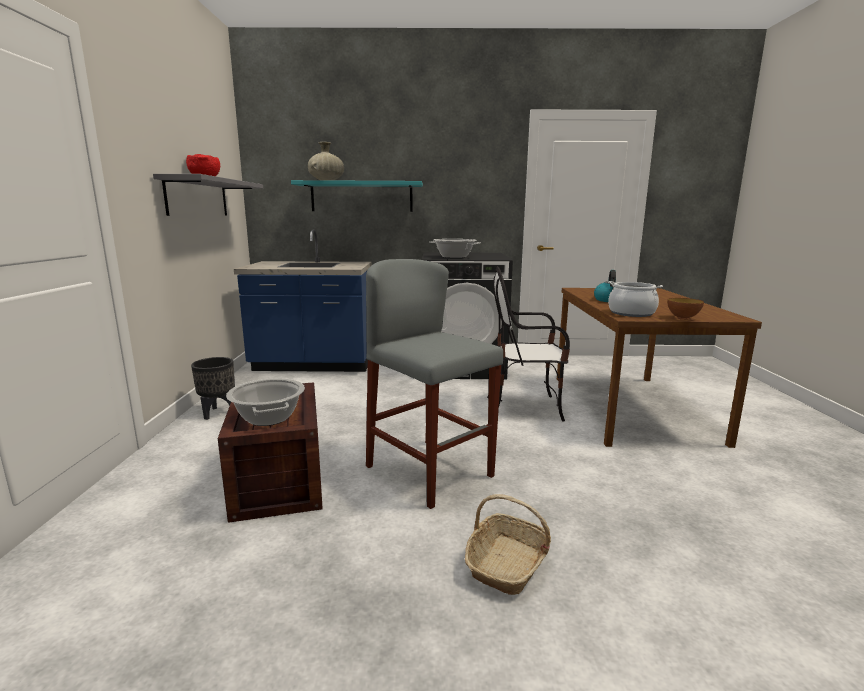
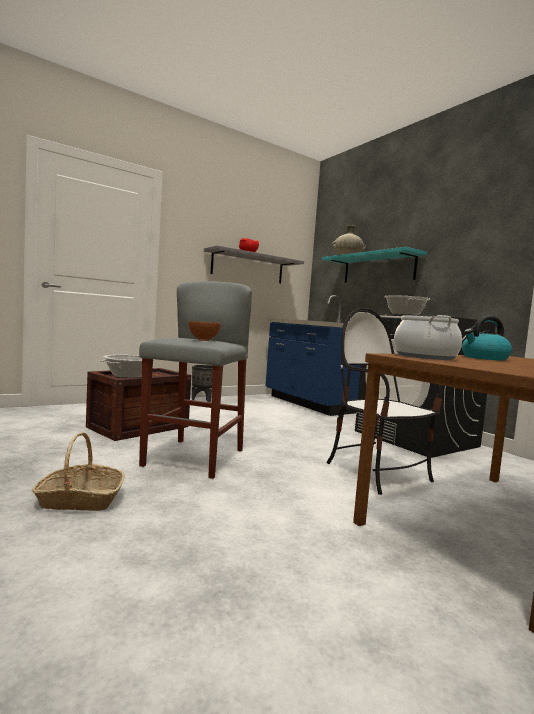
camera: 55 degrees right, 10 degrees down
bowl [667,298,704,320] -> bowl moved to [188,321,221,341]

